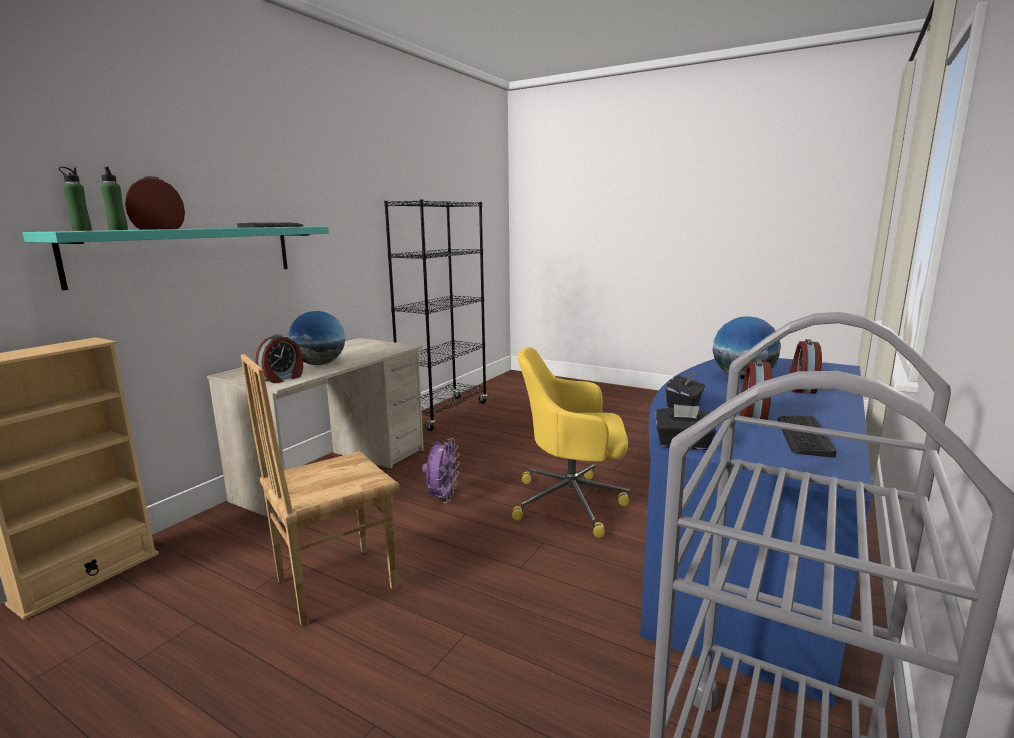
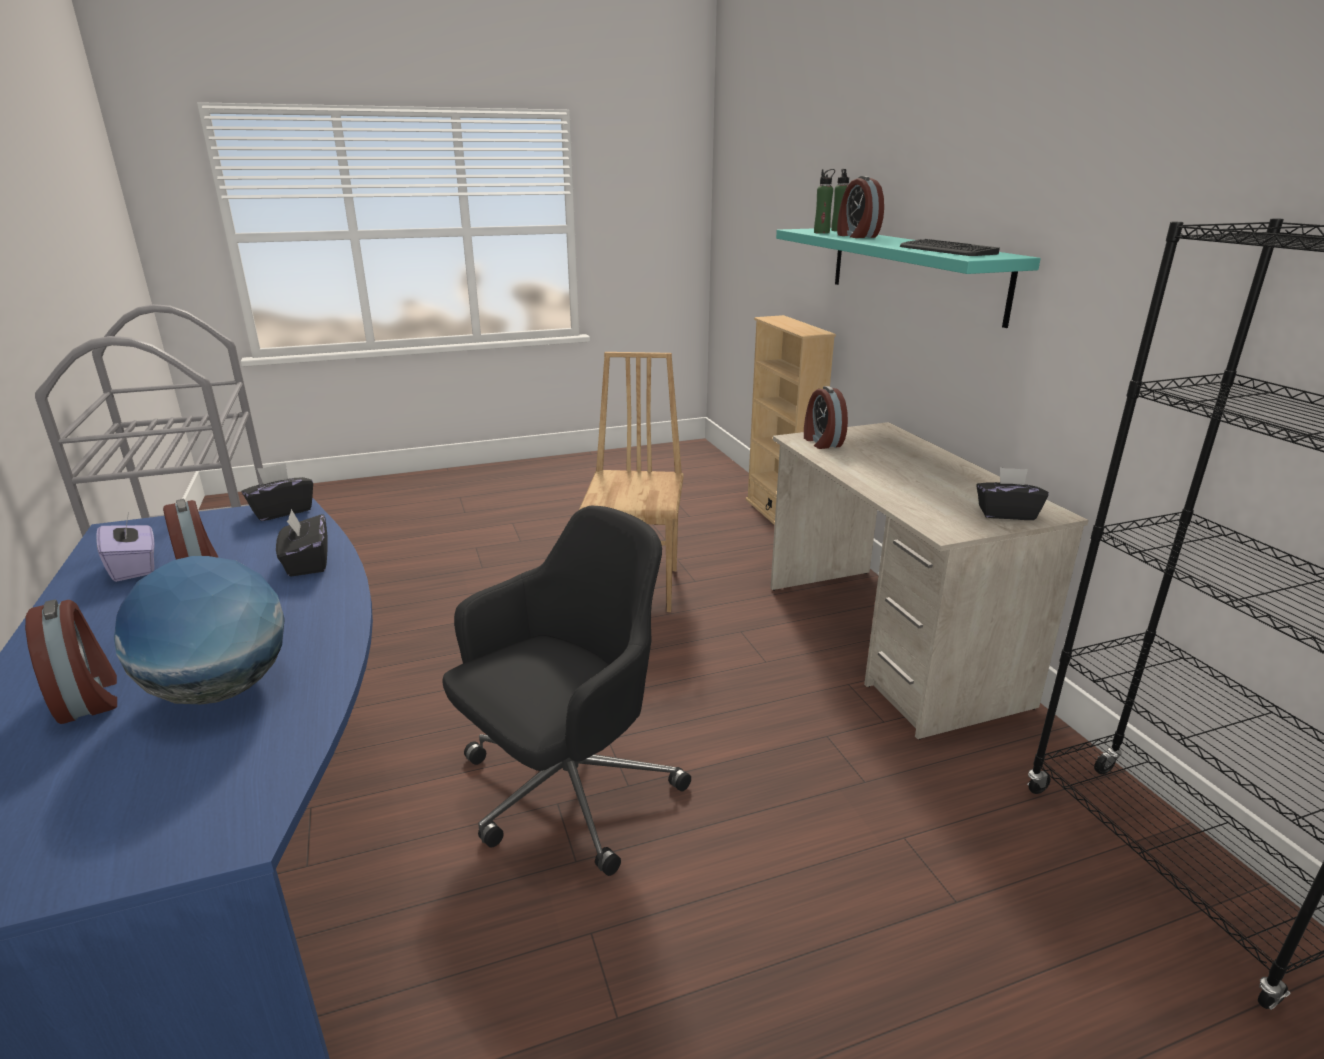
camera: 130 degrees right, 10 degrees up
alarm clock [125,176,185,230] -> alarm clock turned 150 degrees clockwise [837,176,884,238]
globe [288,311,345,365] -> none
purple fan [422,438,460,503] -> none
yellow office chair [512,347,630,538] -> black office chair [442,506,691,876]
keyboard [778,416,836,458] -> purple tissue box [96,512,155,582]
none -> black tissue box [976,467,1049,520]

